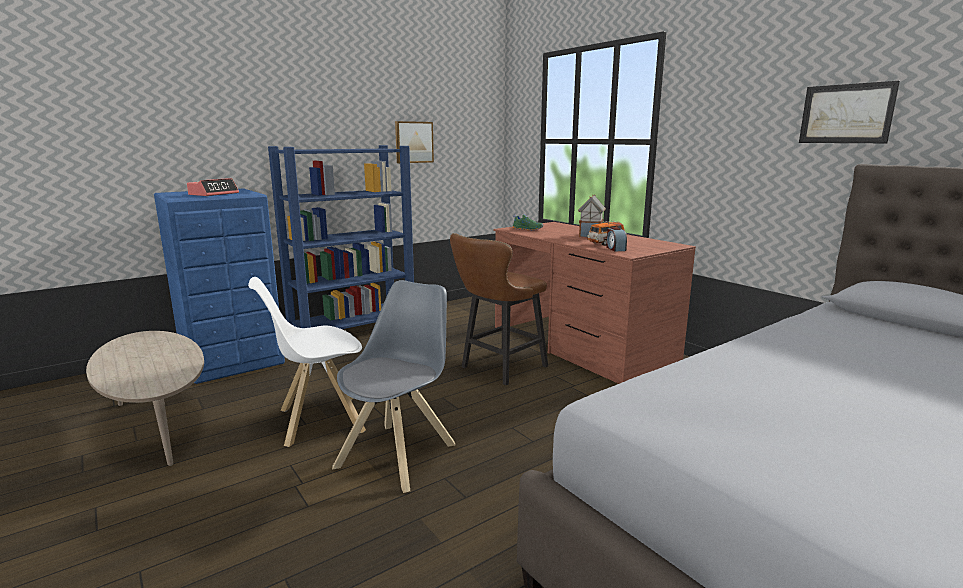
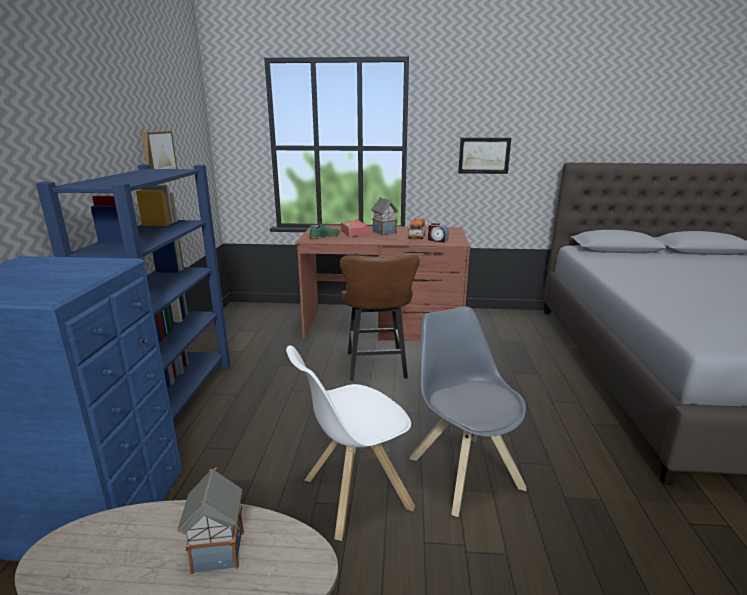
camera: 50 degrees left, 5 degrees up
alarm clock [187,178,239,196] -> alarm clock moved to [341,219,371,237]
white chair [248,277,366,447] -> white chair turned 45 degrees clockwise [286,345,415,541]
picture [799,81,900,143] -> picture moved to [458,138,511,174]
none -> toy house [178,467,244,574]

